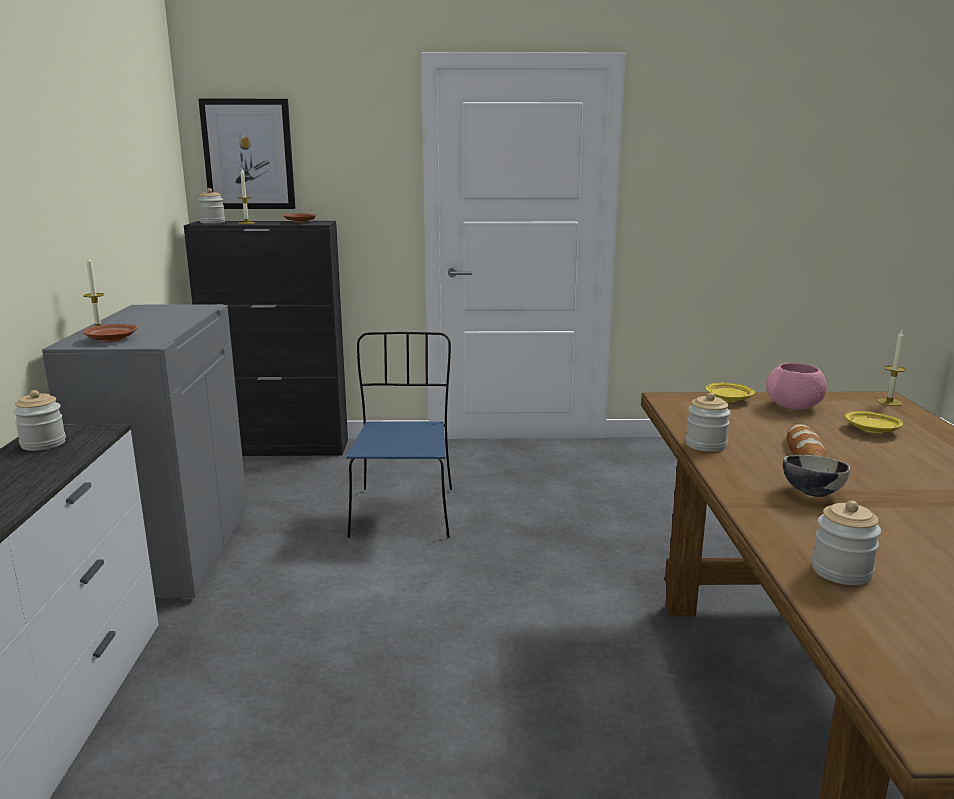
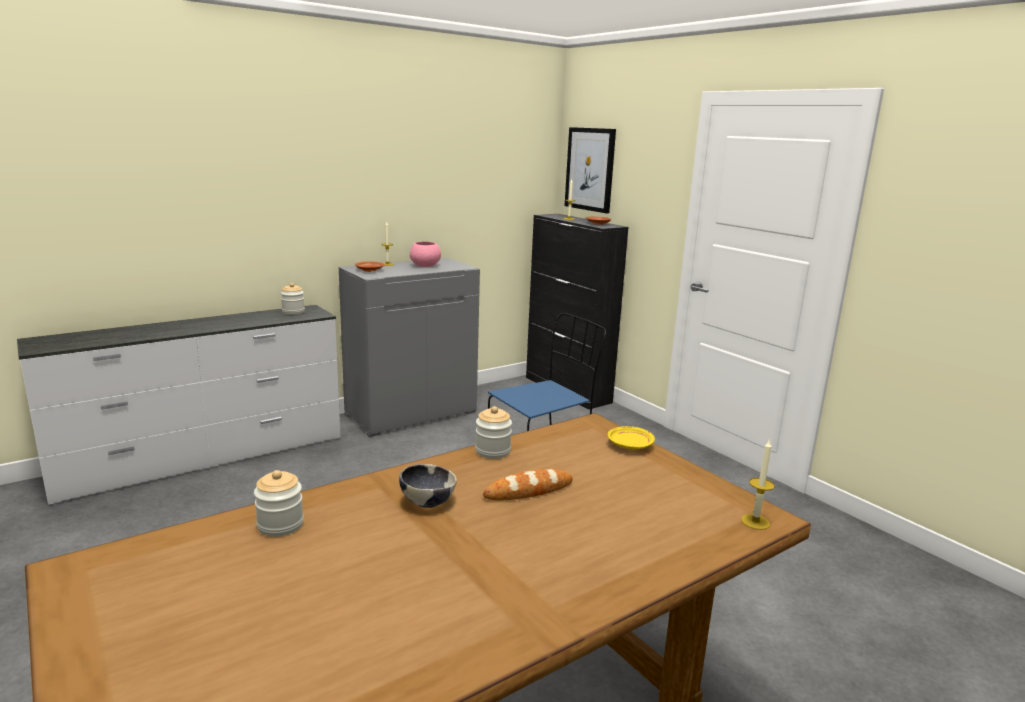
camera: 55 degrees right, 0 degrees up
jar [198,188,225,224] -> none
pink bowl [766,363,827,410] -> pink bowl moved to [410,241,441,267]
yellow plate [845,411,903,433] -> none

